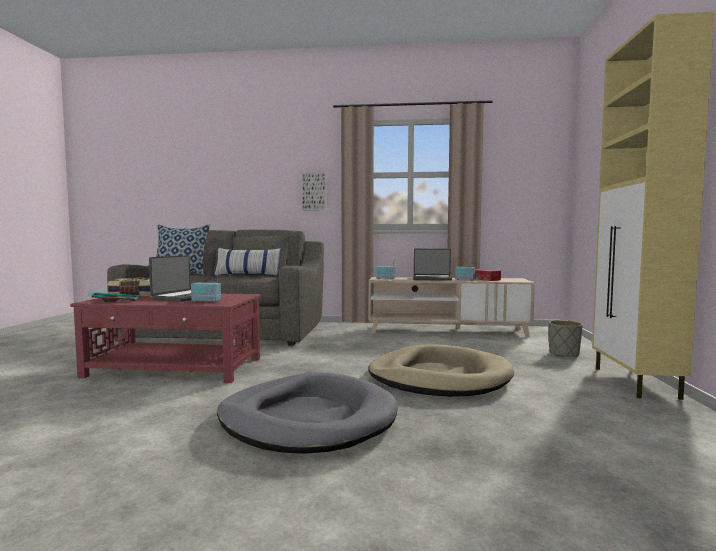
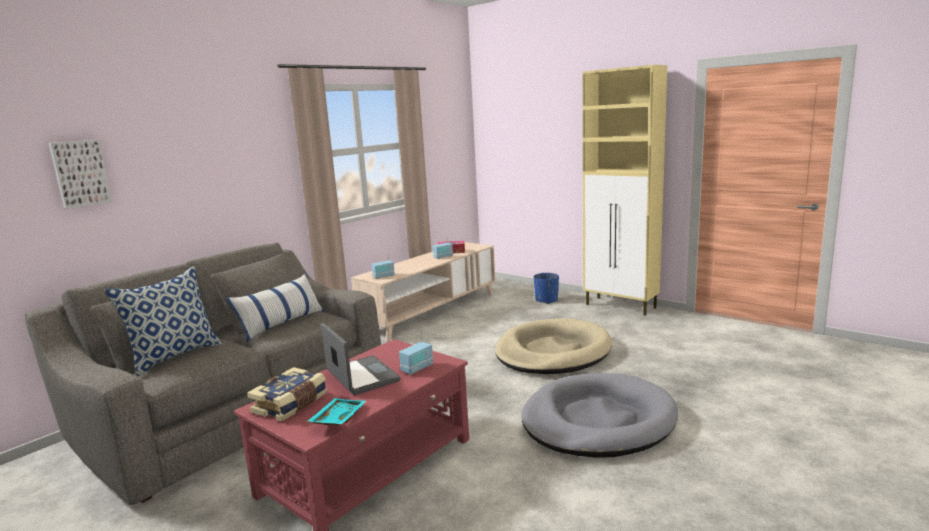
camera: 55 degrees left, 10 degrees up
picture [302,173,326,210] -> picture moved to [49,140,112,209]
laptop [413,249,452,281] -> none
grey planter [549,320,583,357] -> blue planter [534,273,559,304]

